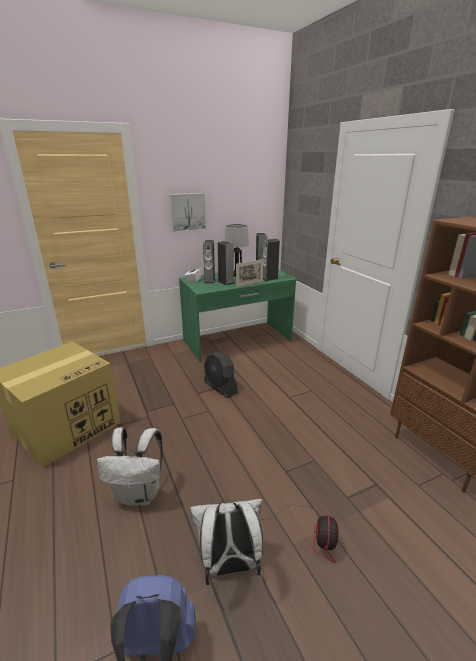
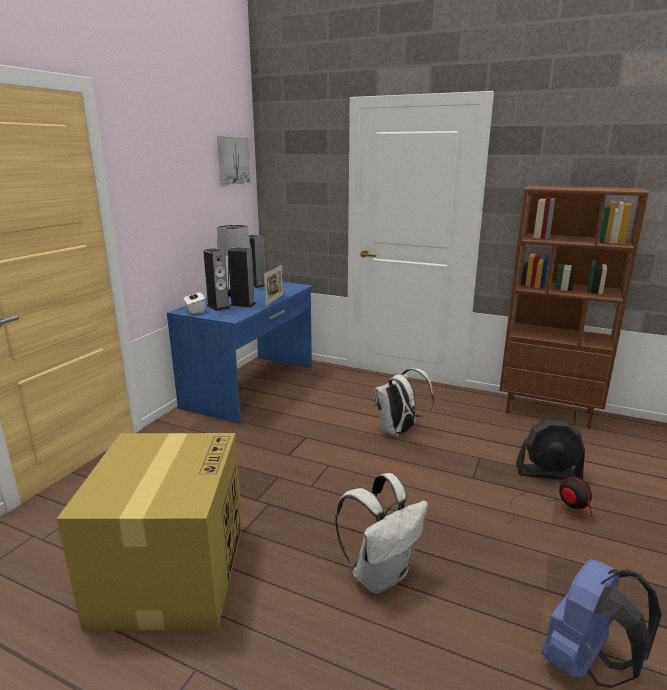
camera: 40 degrees left, 5 degrees down
picture [169,193,207,232] -> picture moved to [217,136,251,187]
green desk [179,270,297,362] -> blue desk [167,282,313,424]
white backpack [190,499,263,585] -> white backpack moved to [374,368,434,437]
black fan [204,352,238,398] -> black fan moved to [516,419,585,480]
speaker [263,239,280,281] -> none

